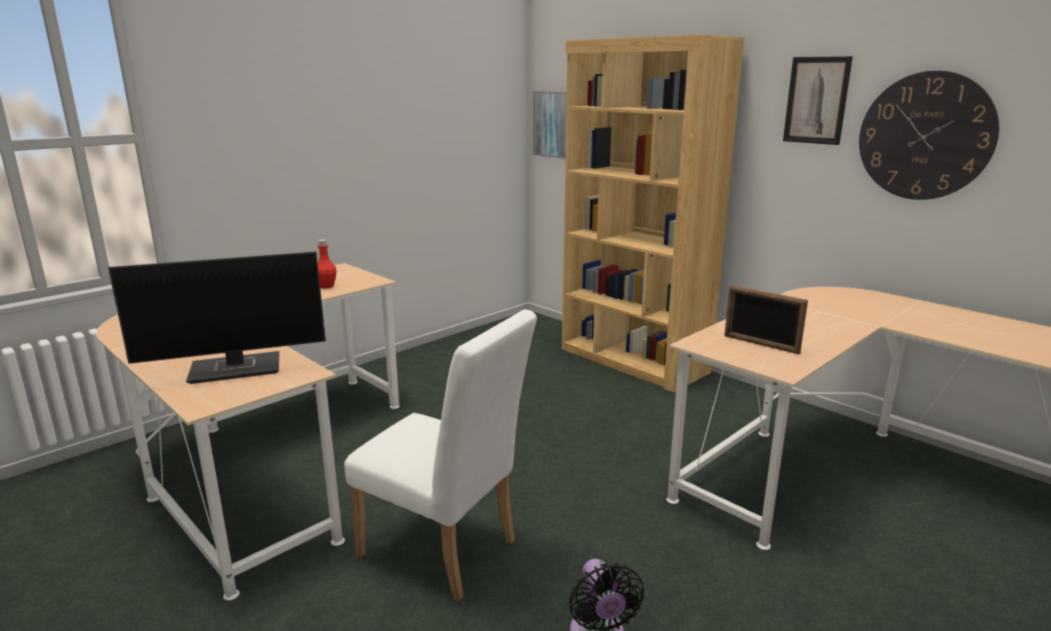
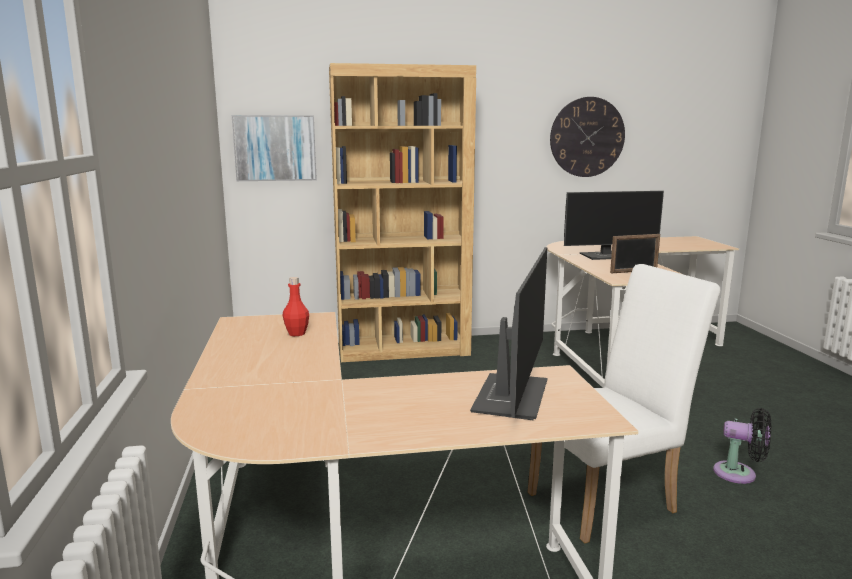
camera: 55 degrees left, 5 degrees down
picture [783,56,853,145] -> none
none -> monitor [564,191,664,260]

